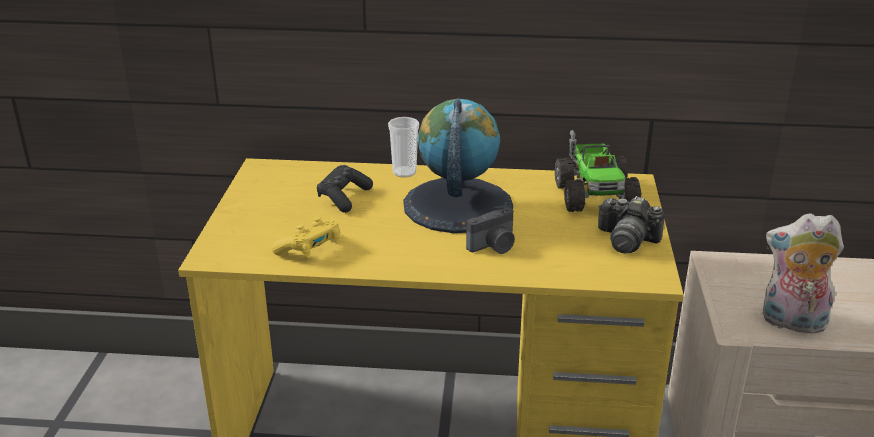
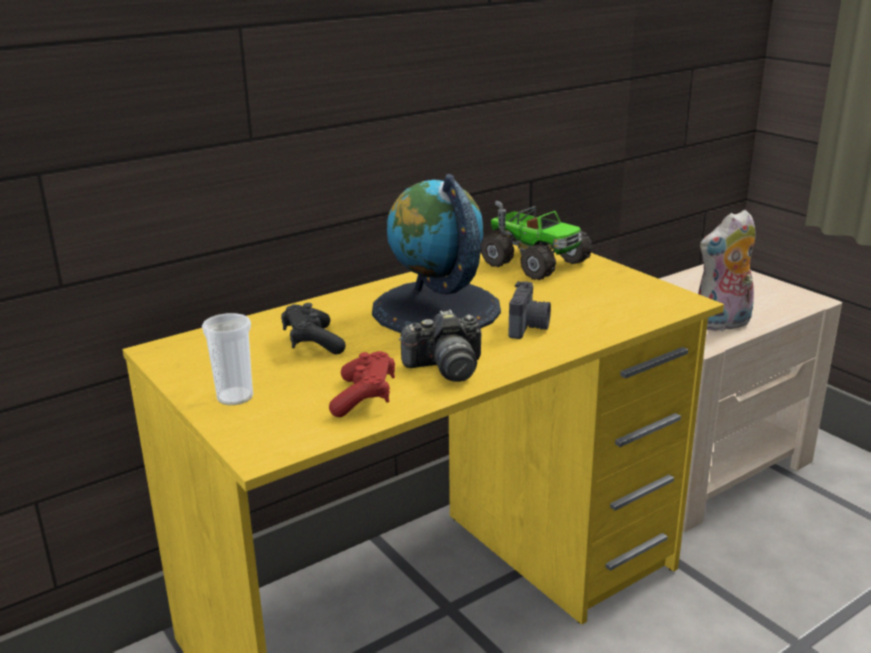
camera: 40 degrees left, 5 degrees down
yellow game controller [272,216,340,258] -> red game controller [329,351,395,417]
cup [388,117,419,178] -> cup moved to [202,313,253,405]
camera [598,196,665,254] -> camera moved to [399,310,481,382]

